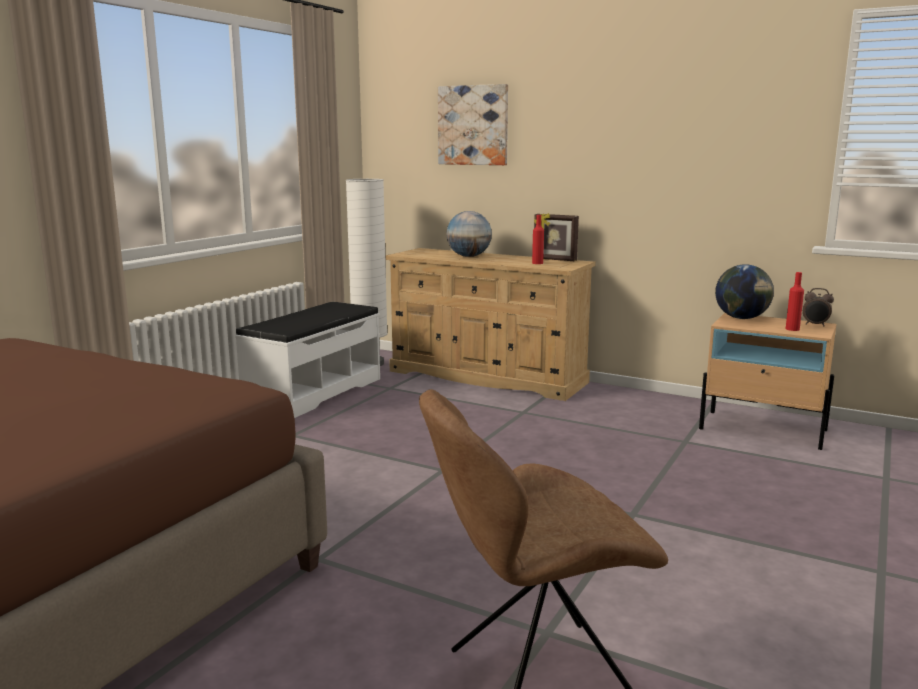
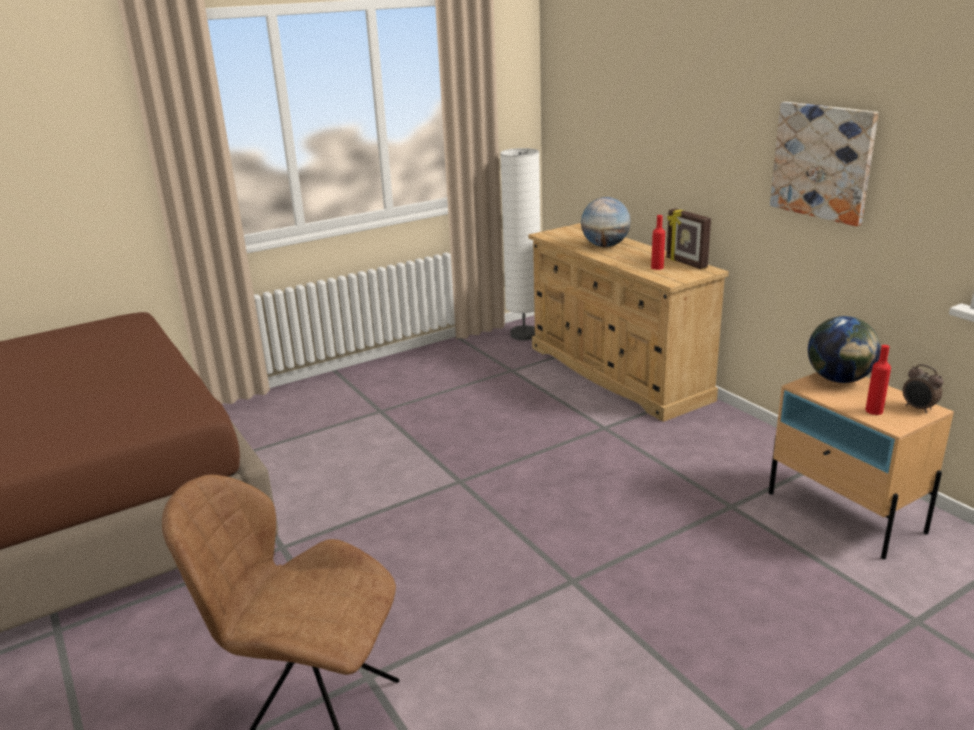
camera: 30 degrees right, 10 degrees up
white bench [235,302,380,418] -> none
picture [438,84,508,165] -> picture moved to [770,102,879,226]

